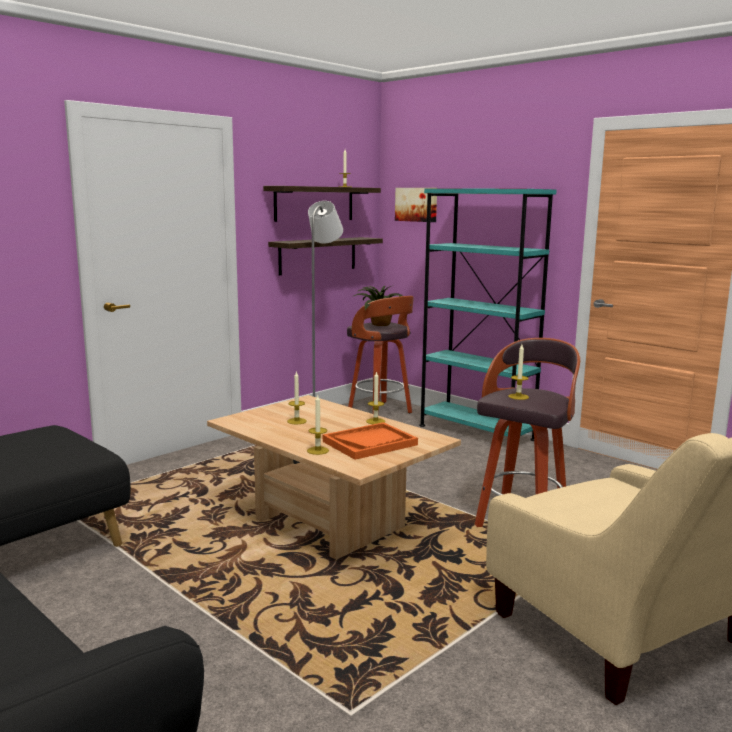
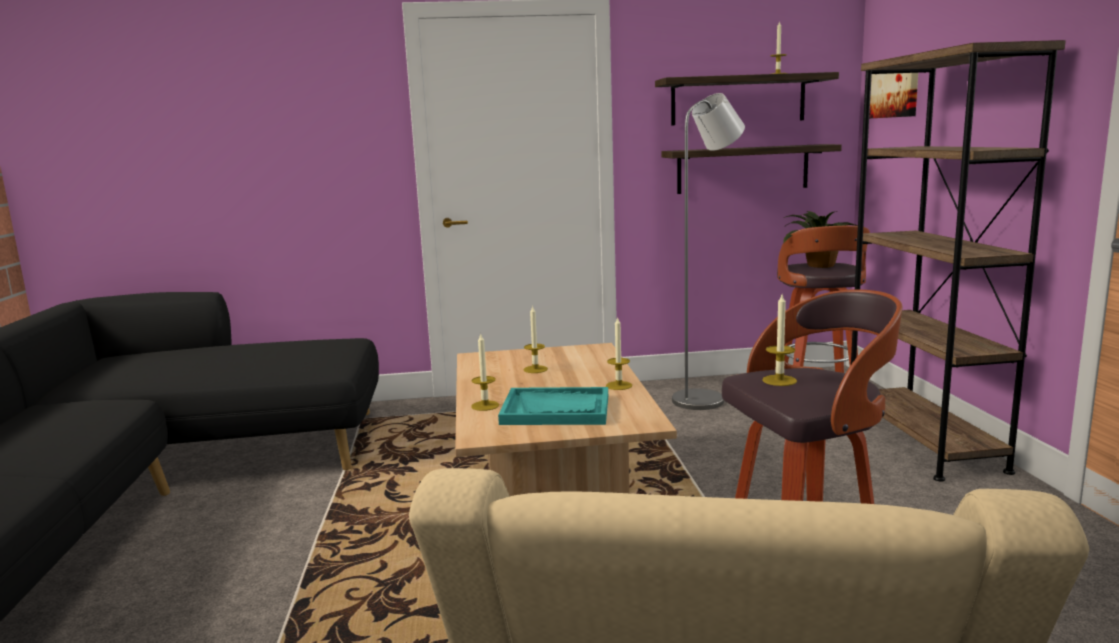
camera: 40 degrees right, 0 degrees up
orange tray [323,422,418,460] -> turquoise tray [498,387,608,425]
turquoise bookcase [419,188,557,441] -> brown bookcase [851,40,1066,482]

